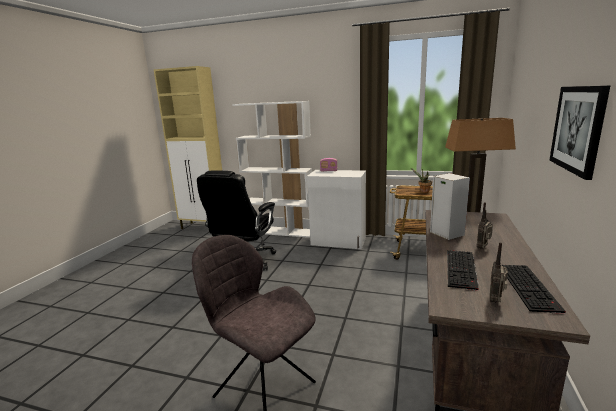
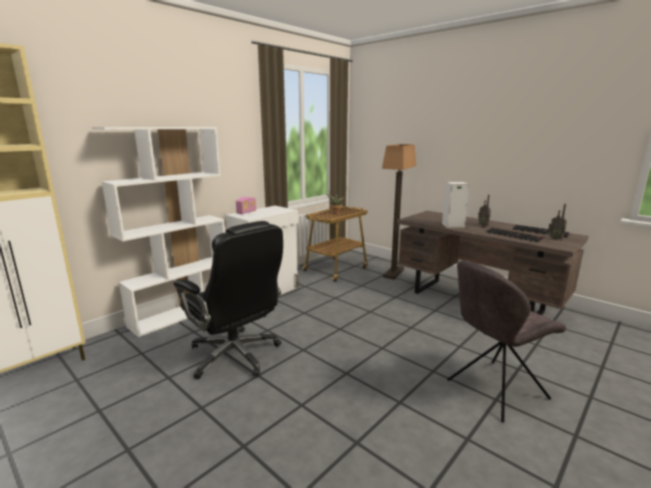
camera: 65 degrees left, 0 degrees up
picture [550,85,611,180] -> none

